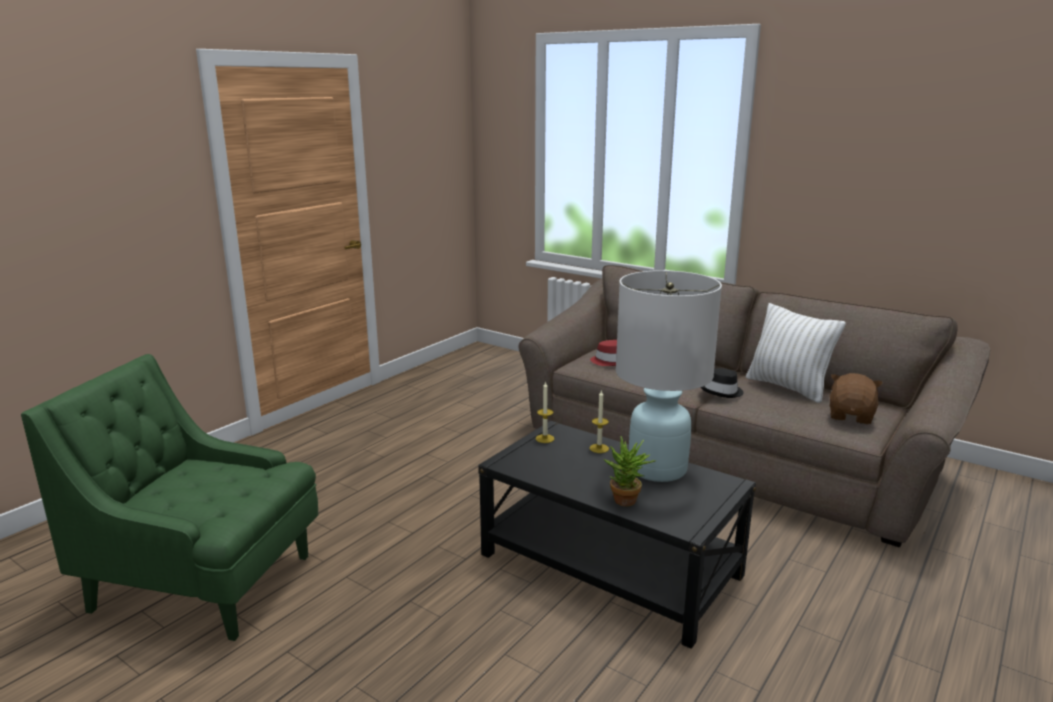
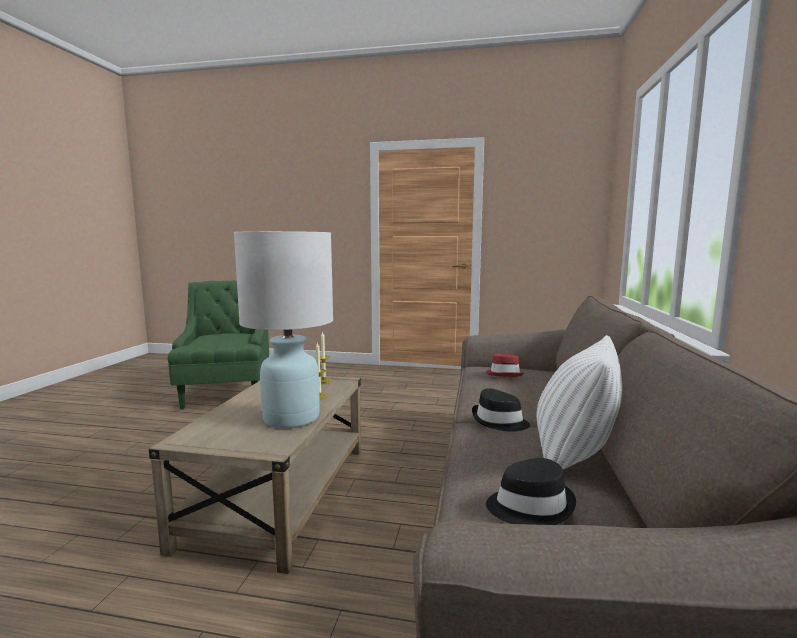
camera: 65 degrees right, 10 degrees down
black coffee table [478,421,756,649] -> beige coffee table [149,376,361,574]
potted plant [604,436,656,506] -> none
brown plush toy [830,373,883,424] -> black hat [486,458,576,525]

